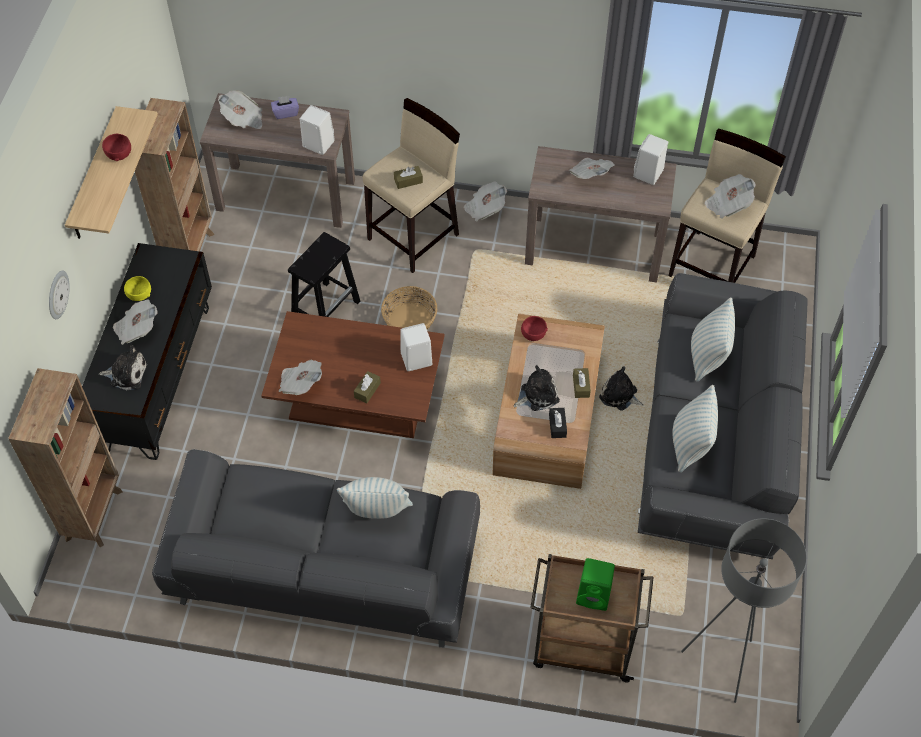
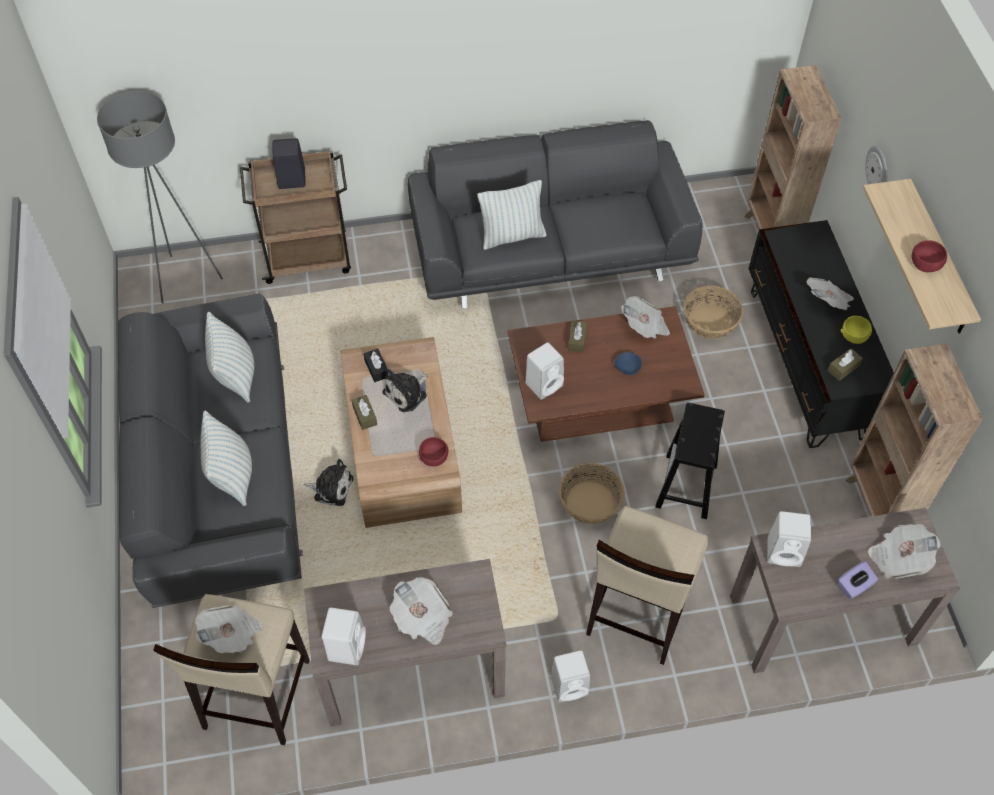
camera: 160 degrees right, 0 degrees up
plush toy [99,345,148,390] -> none
brown tissue box [394,166,423,189] -> brown tissue box moved to [828,348,863,381]
newspaper [464,182,507,221] -> white speaker [551,650,590,702]
green speaker [576,558,615,611] -> black speaker [273,138,306,189]
none -> blue bowl [614,352,642,375]
none -> basket [683,286,743,339]

